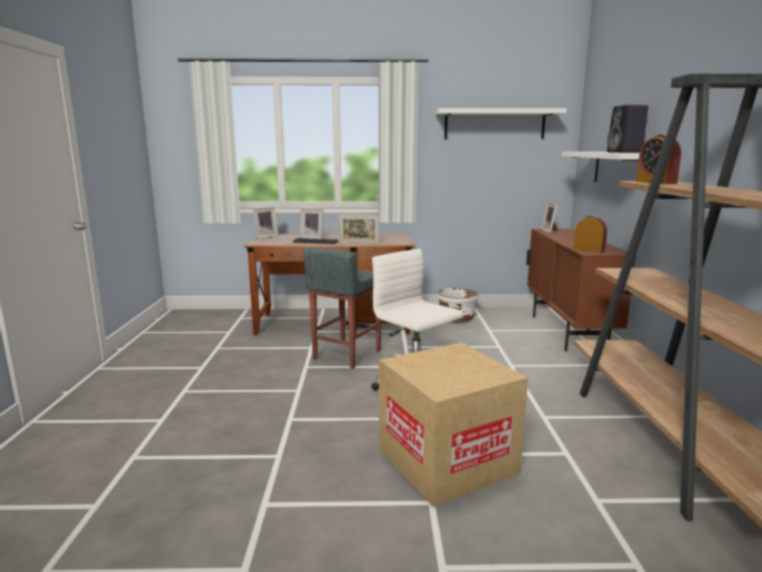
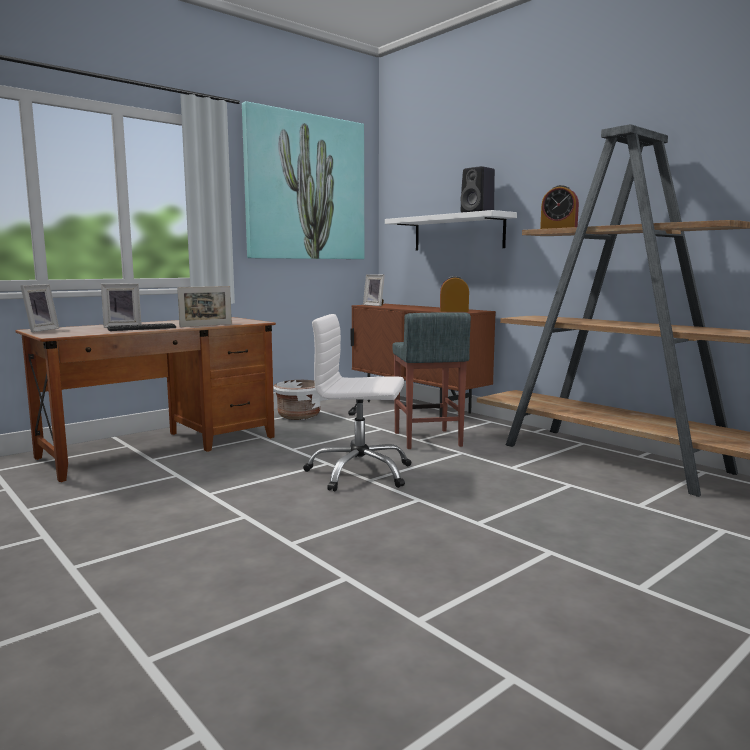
camera: 40 degrees left, 5 degrees down
grey stool [304,248,381,369] -> grey stool moved to [392,312,471,449]
cardboard box [379,342,528,507] -> none
white shelf [435,108,567,139] -> picture [242,101,364,259]

